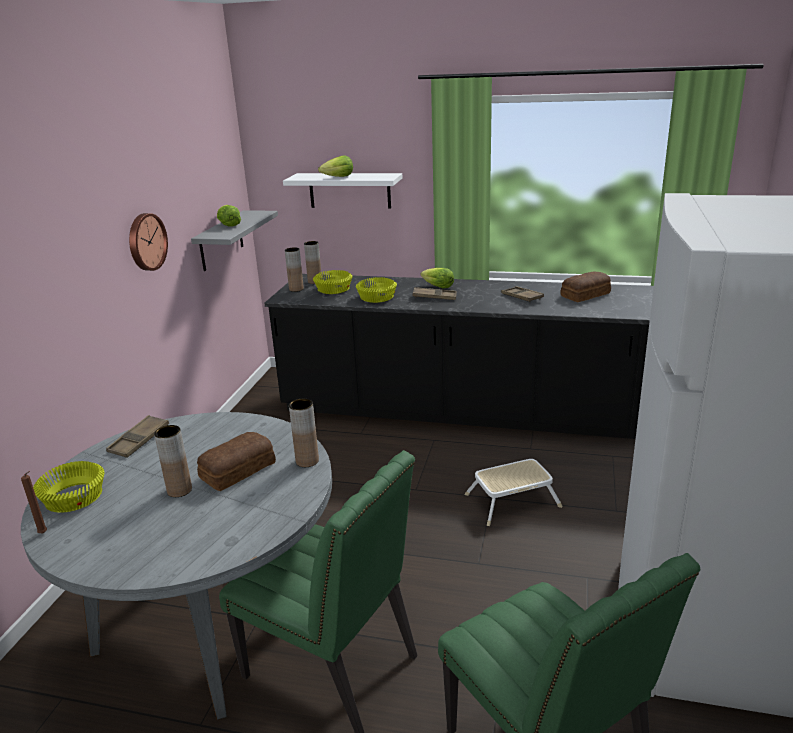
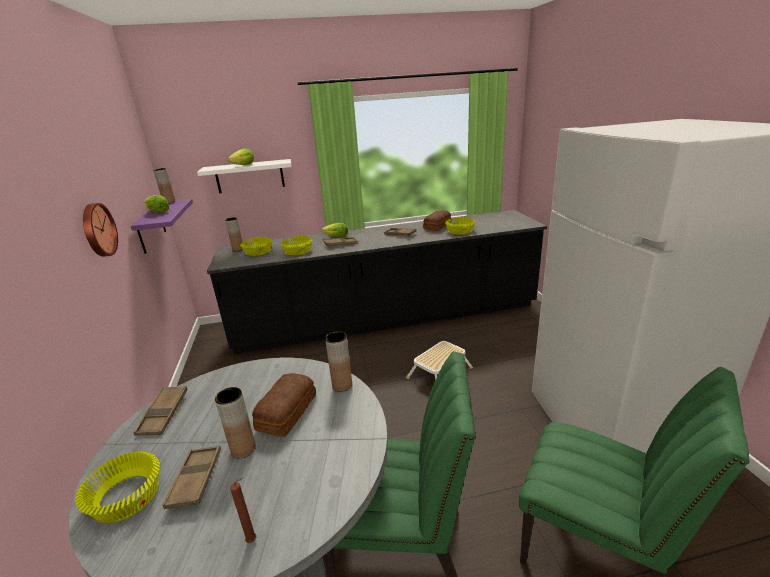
camera: 25 degrees left, 0 degrees up
brown candle [21,471,47,533] -> brown candle moved to [230,477,256,543]
grey shelf [191,210,278,271] -> purple shelf [131,199,193,254]
brown vase [285,247,304,292] -> brown vase moved to [153,168,176,204]
none -> brown tray [163,446,221,509]
none -> yellow bowl [445,217,475,235]

